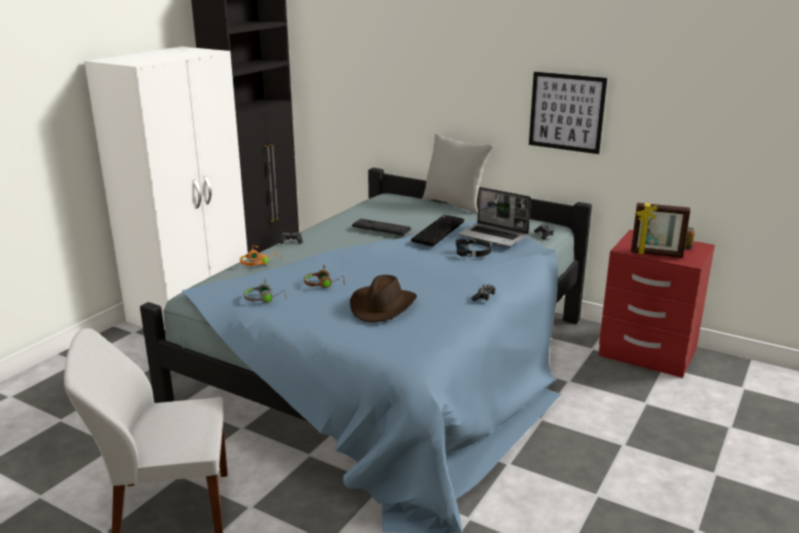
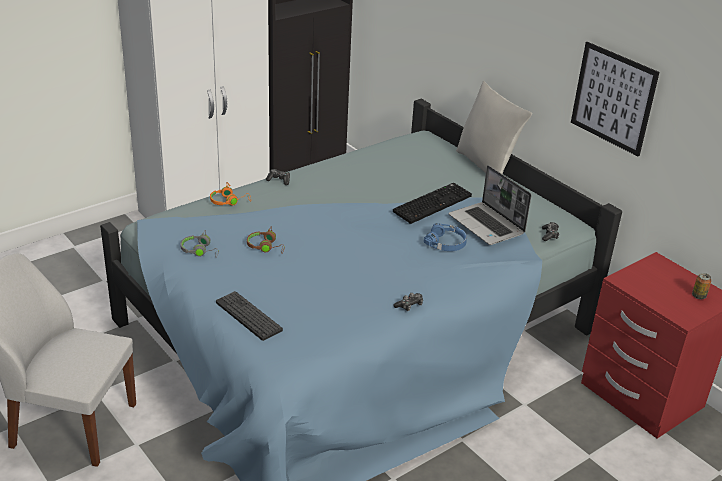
camera: 20 degrees right, 10 degrees up
brown hat [350,275,417,322] -> none
keyboard [352,219,411,235] -> keyboard moved to [216,291,283,341]
black headphones [456,238,492,257] -> blue headphones [424,223,467,251]
picture frame [631,203,690,258] -> none

